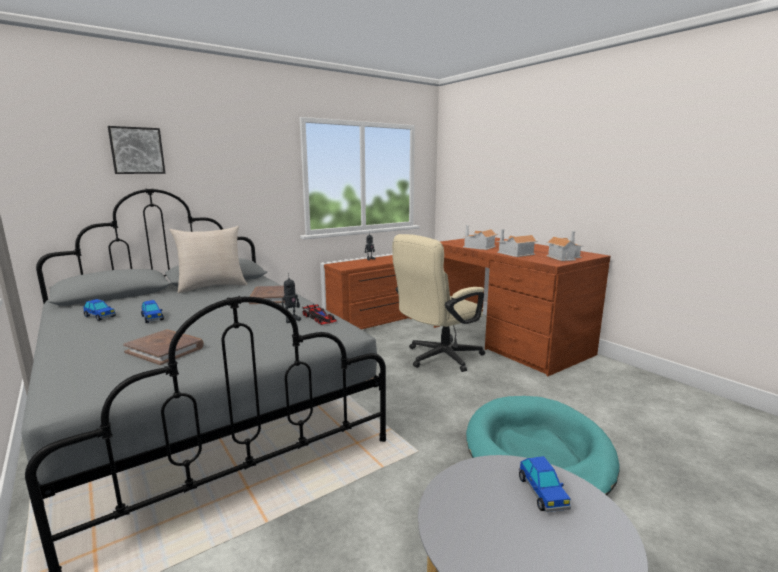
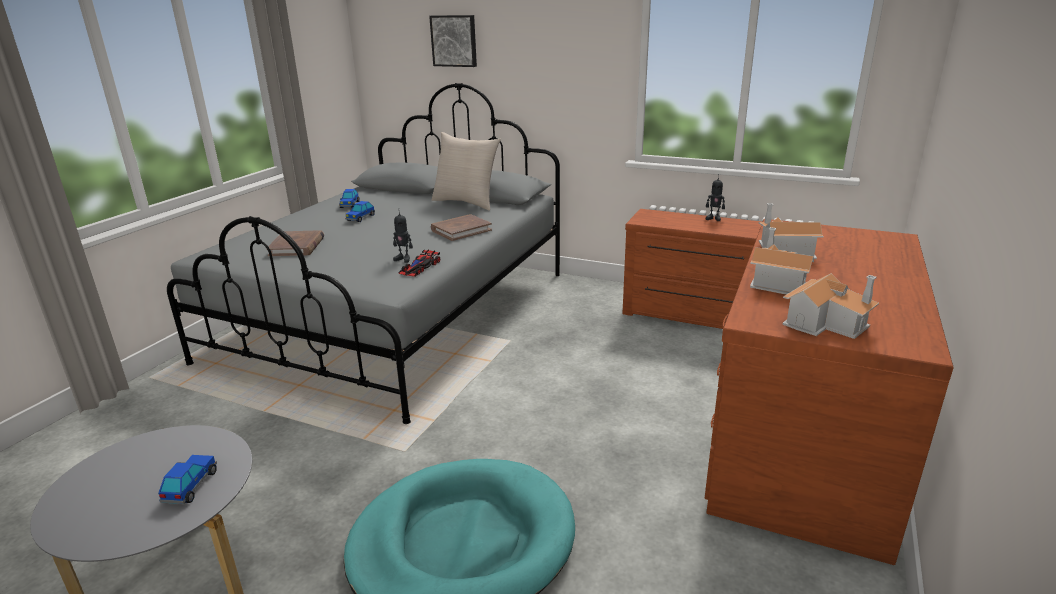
camera: 60 degrees right, 10 degrees up
beige office chair [392,234,485,372] -> none
toy car [519,456,571,512] -> toy car turned 135 degrees clockwise [158,455,217,504]

